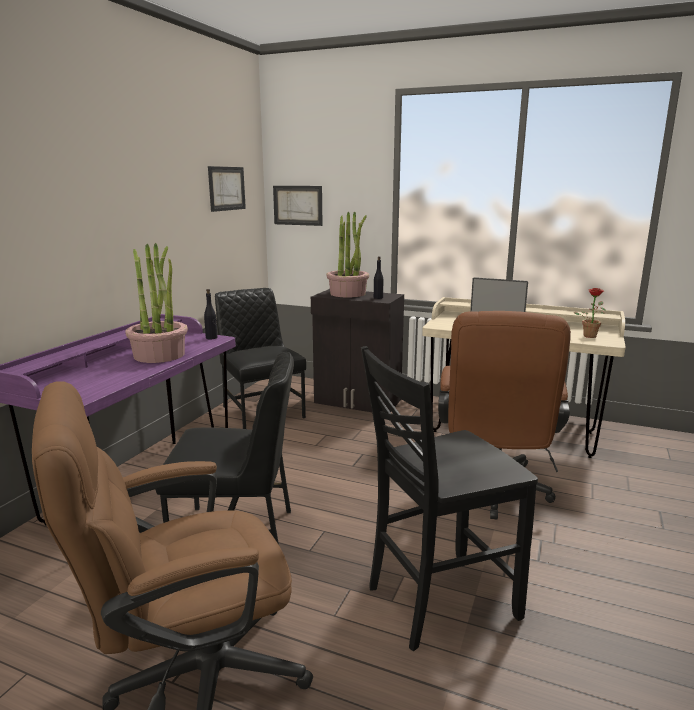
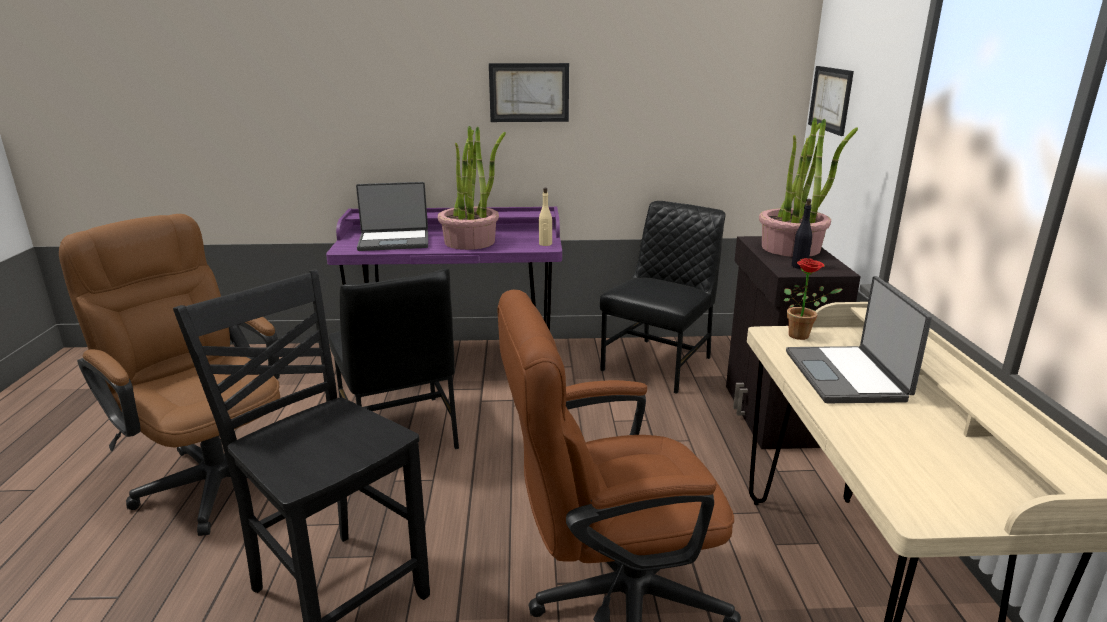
camera: 65 degrees right, 5 degrees up
black bottle [204,289,217,340] -> beige bottle [539,188,552,246]
picture [208,166,246,212] -> picture moved to [489,63,569,122]
potted plant [574,288,606,338] -> potted plant moved to [784,258,842,340]
none -> laptop [356,182,428,251]

